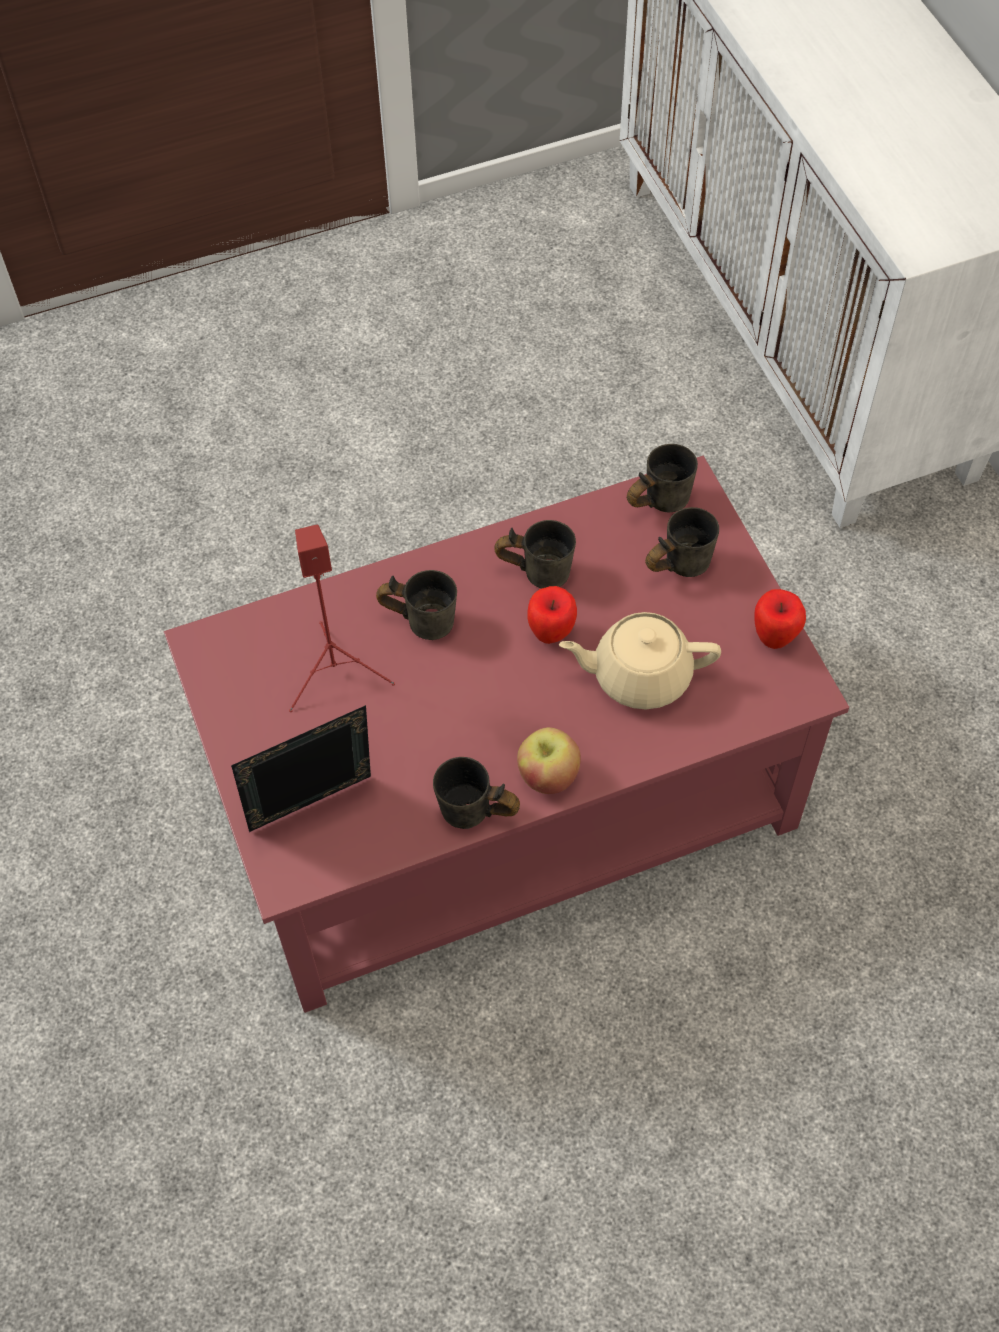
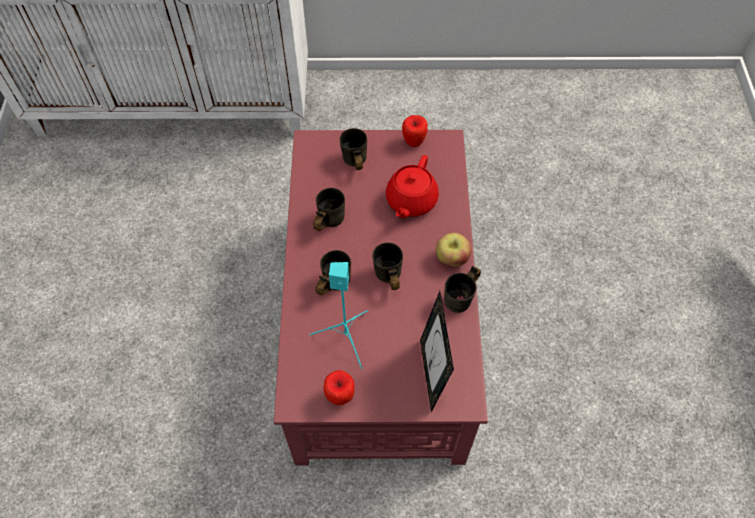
camera: 70 degrees left, 0 degrees up
red speaker [289,525,395,712] -> turquoise speaker [309,262,368,369]
apple [528,586,577,644] -> apple moved to [324,370,355,405]
beige teapot [559,612,721,709] -> red teapot [386,155,439,218]
grey mug [627,444,698,513] -> grey mug moved to [372,242,403,290]

